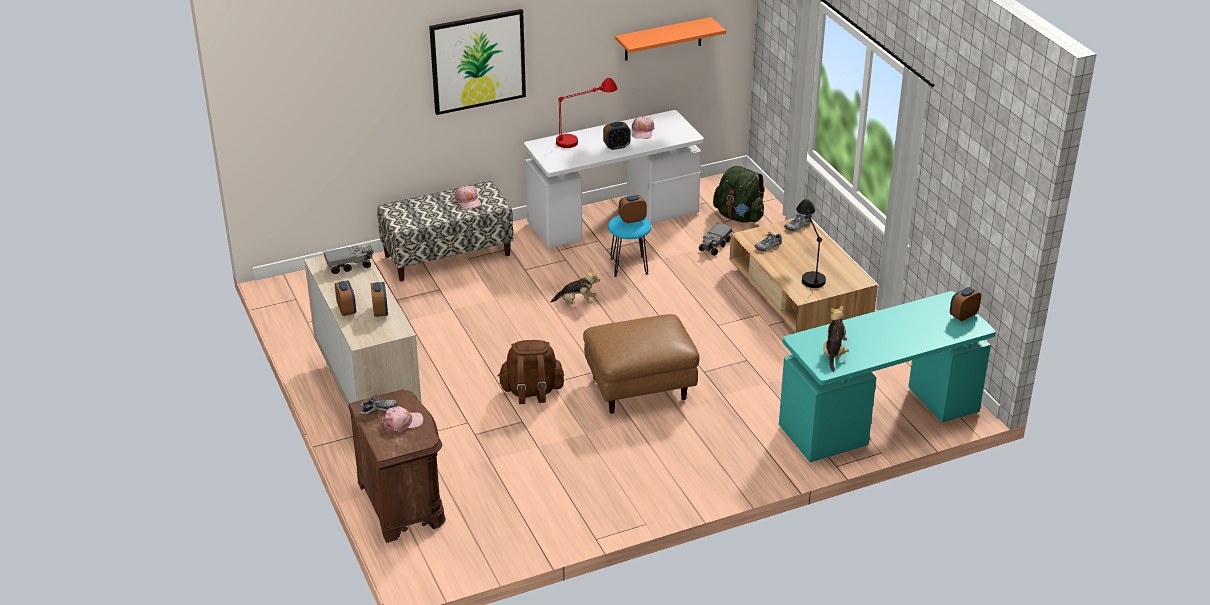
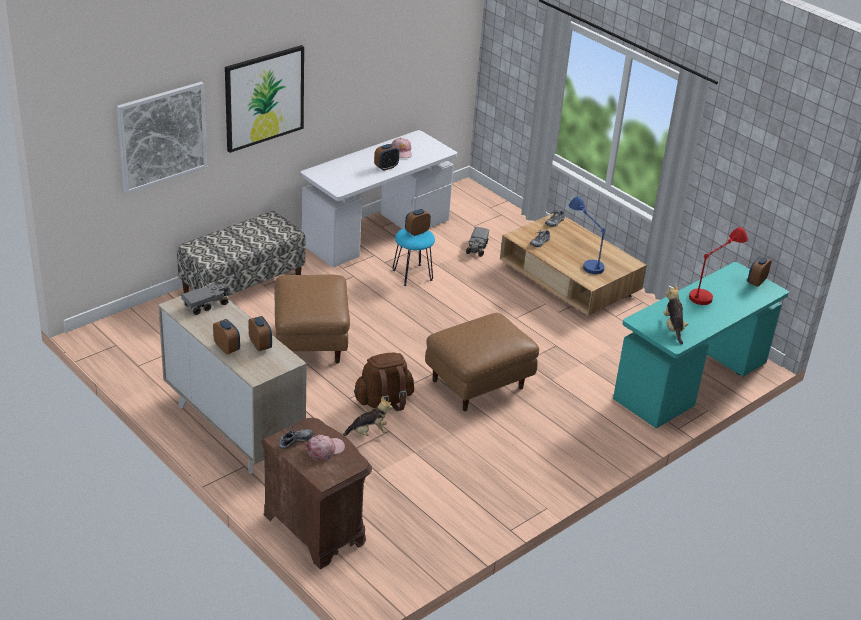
camera: 20 degrees left, 0 degrees up
pink cap [455,186,481,209] -> none
plush toy [551,267,600,304] -> plush toy moved to [343,396,393,436]
red table lamp [556,78,618,148] -> red table lamp moved to [689,227,748,305]
orange shelf [615,17,726,61] -> none
green backpack [713,166,765,223] -> none
black table lamp [796,199,826,288] -> blue table lamp [569,196,606,274]
none -> picture [117,82,207,194]
none -> brown ottoman [274,275,350,364]

